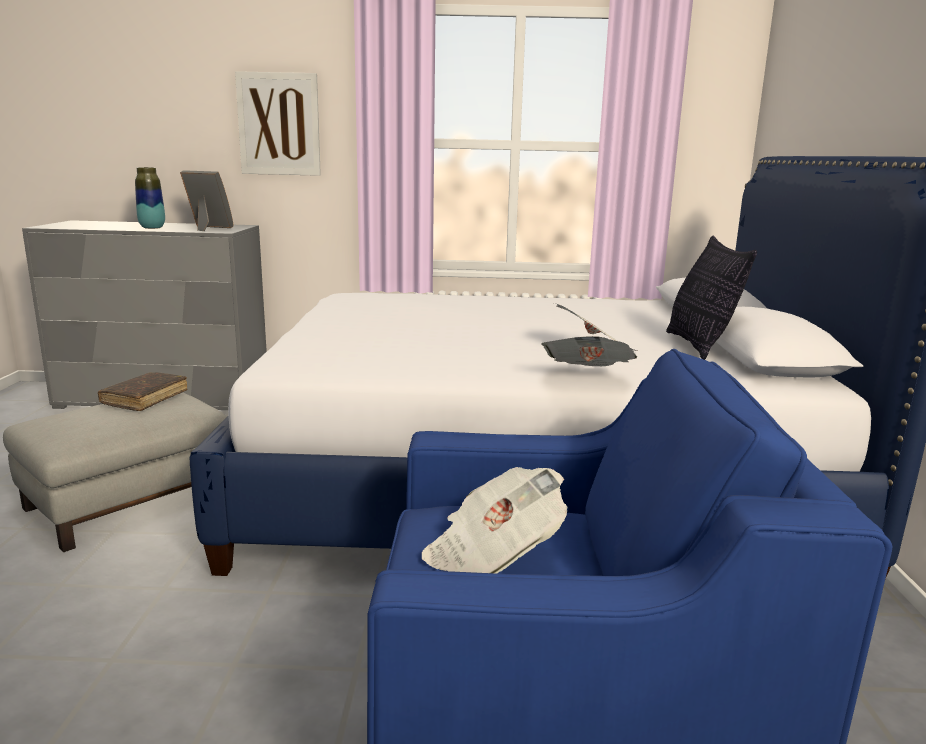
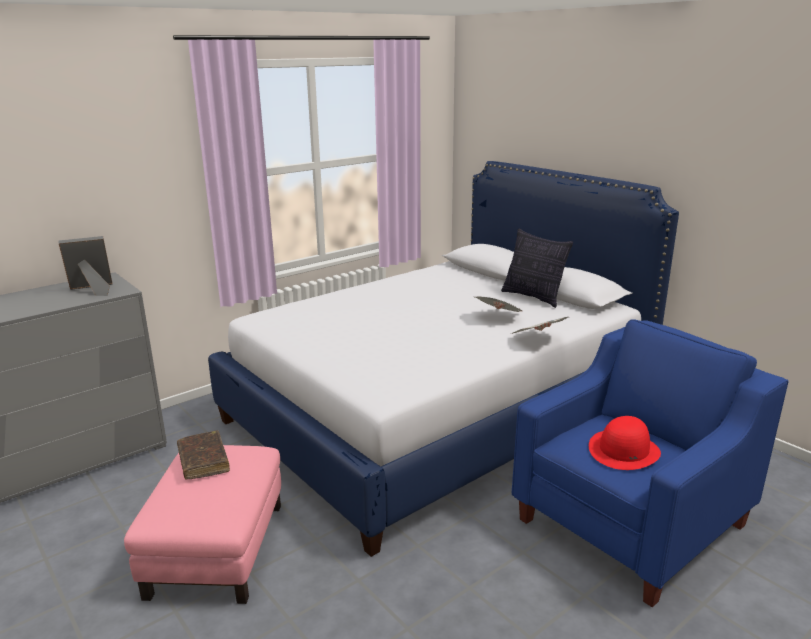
camera: 40 degrees left, 5 degrees up
grey ottoman [3,392,227,552] -> pink ottoman [124,445,281,604]
vase [135,167,165,229] -> none
picture [235,71,321,176] -> none
newspaper [422,467,568,573] -> red hat [589,416,661,470]

